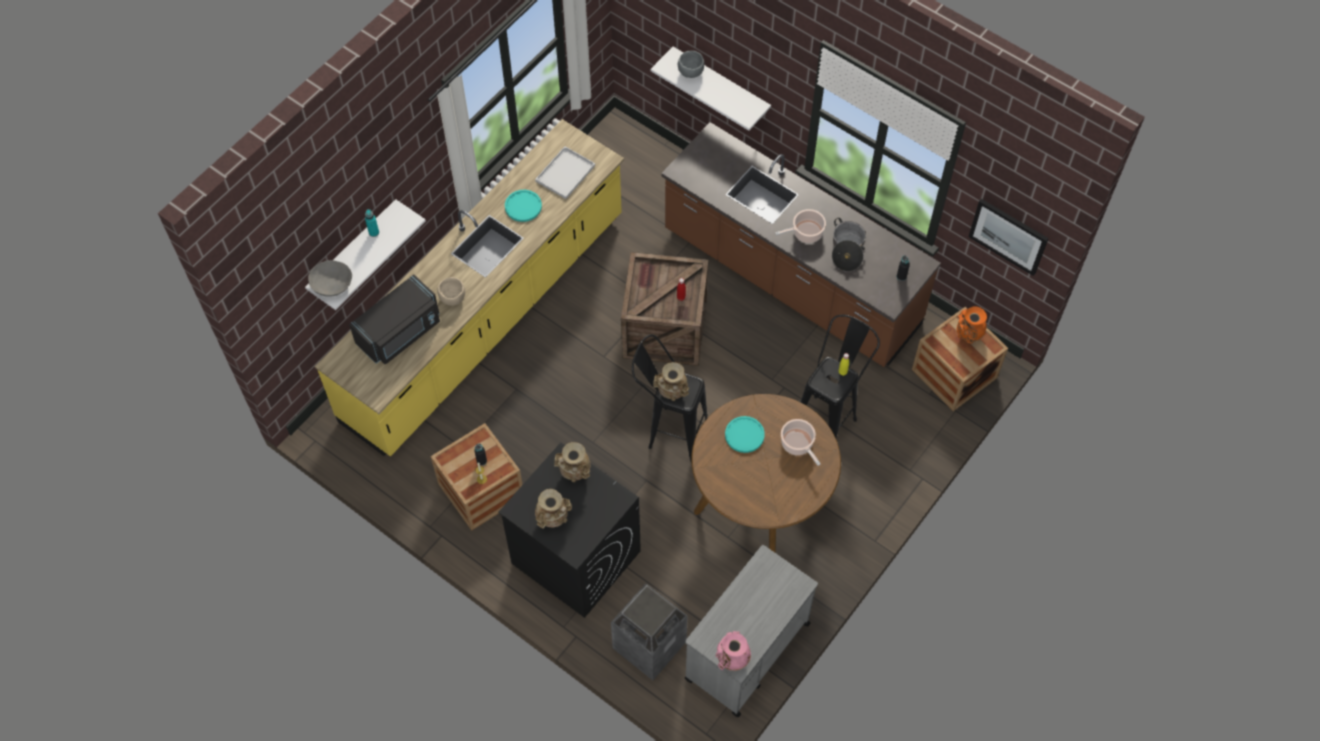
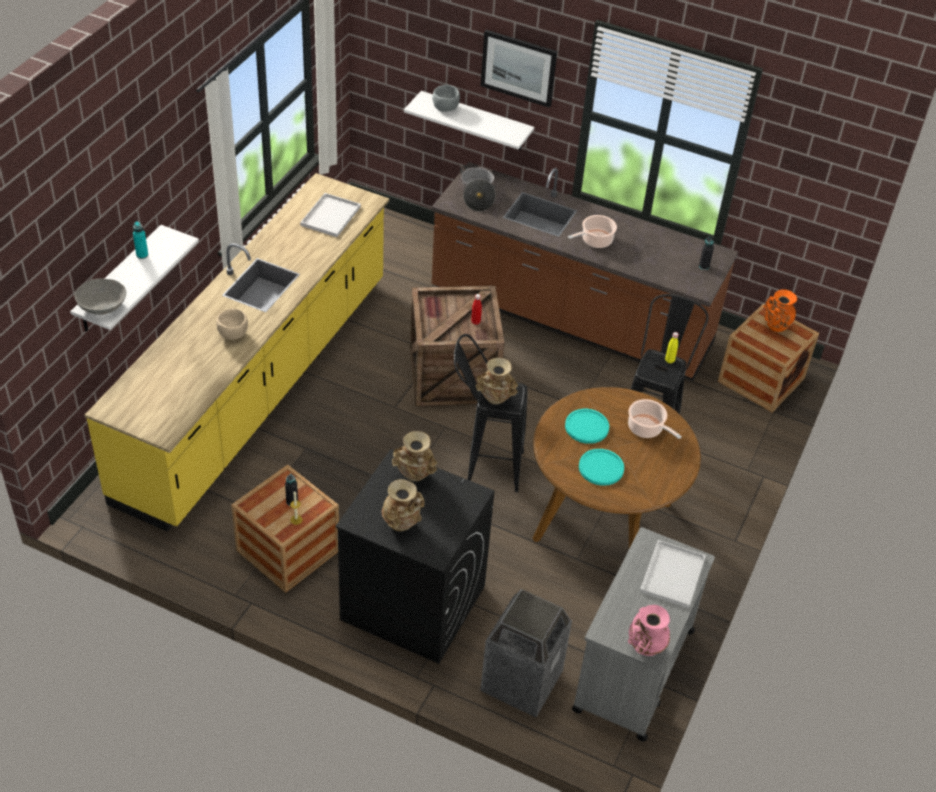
camera: 15 degrees left, 15 degrees down
black microwave [349,274,440,364] -> none
turquoise plate [505,190,542,222] -> turquoise plate moved to [579,449,624,486]
cooking pot [832,218,866,272] -> cooking pot moved to [460,165,496,212]
picture [969,199,1049,276] -> picture moved to [481,30,557,108]
none -> white tray [640,540,706,608]

